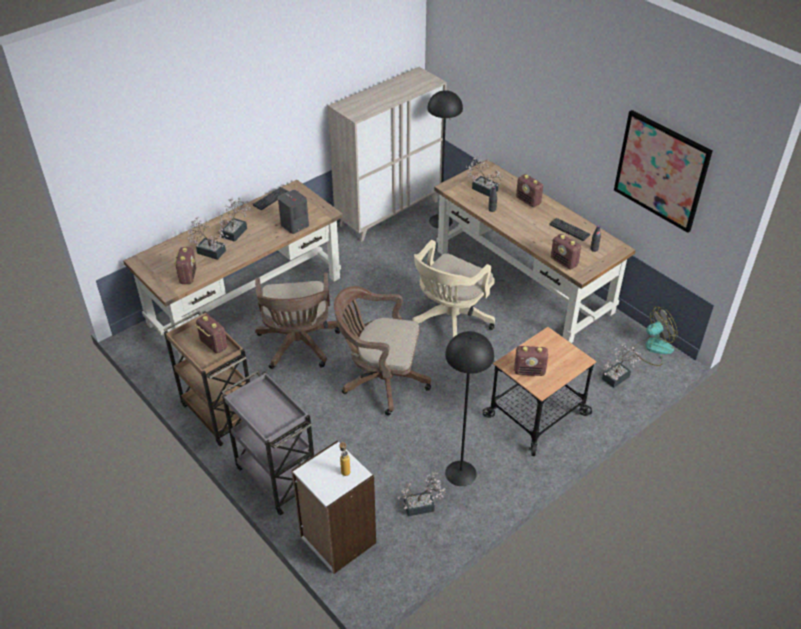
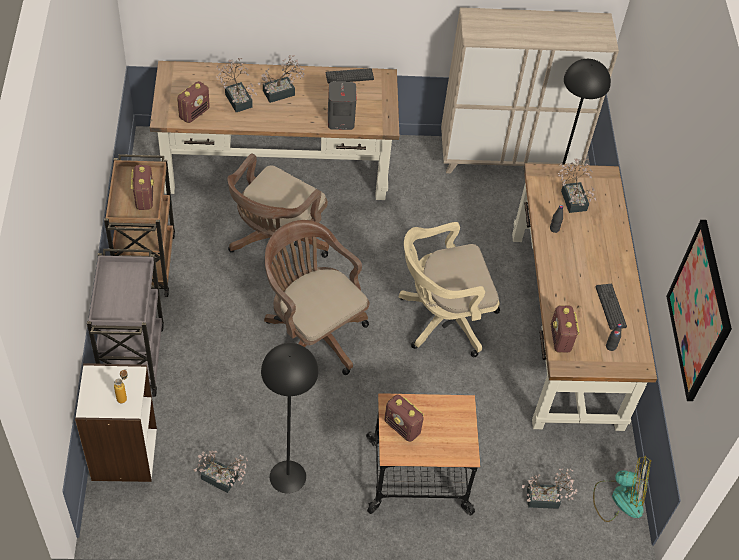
camera: 35 degrees right, 10 degrees up
radio [516,174,544,207] -> none

